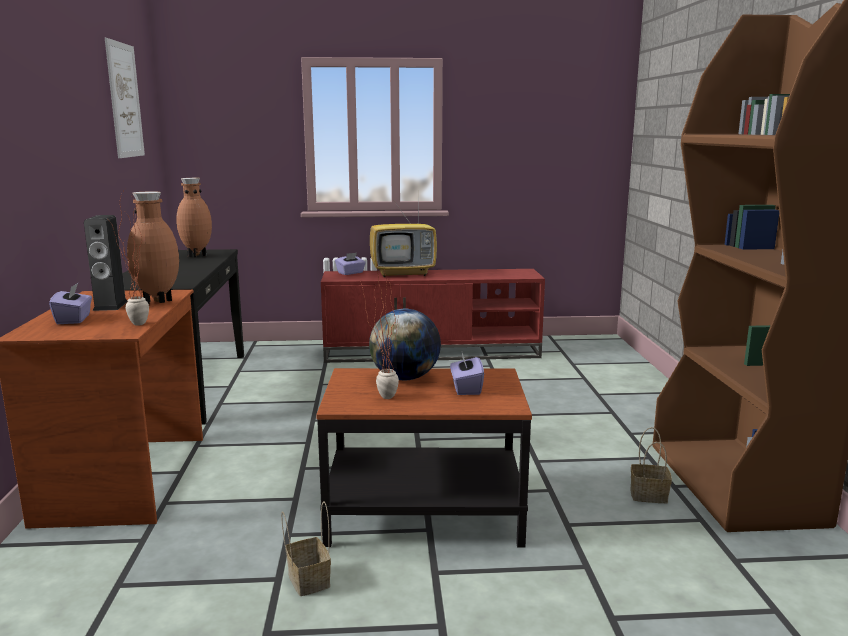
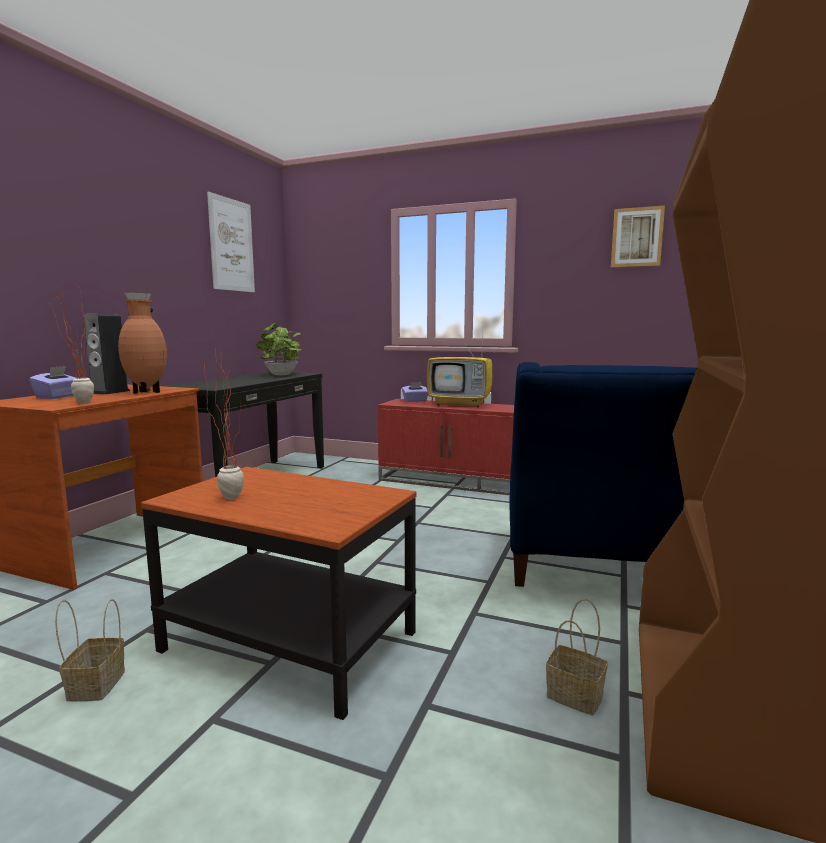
camera: 25 degrees right, 5 degrees down
brown vase [176,178,212,258] -> potted plant [256,323,302,375]
globe [369,309,441,380] -> none
purple tissue box [450,353,484,395] -> none
none -> blue armchair [510,362,697,587]
none -> picture [611,205,665,268]

